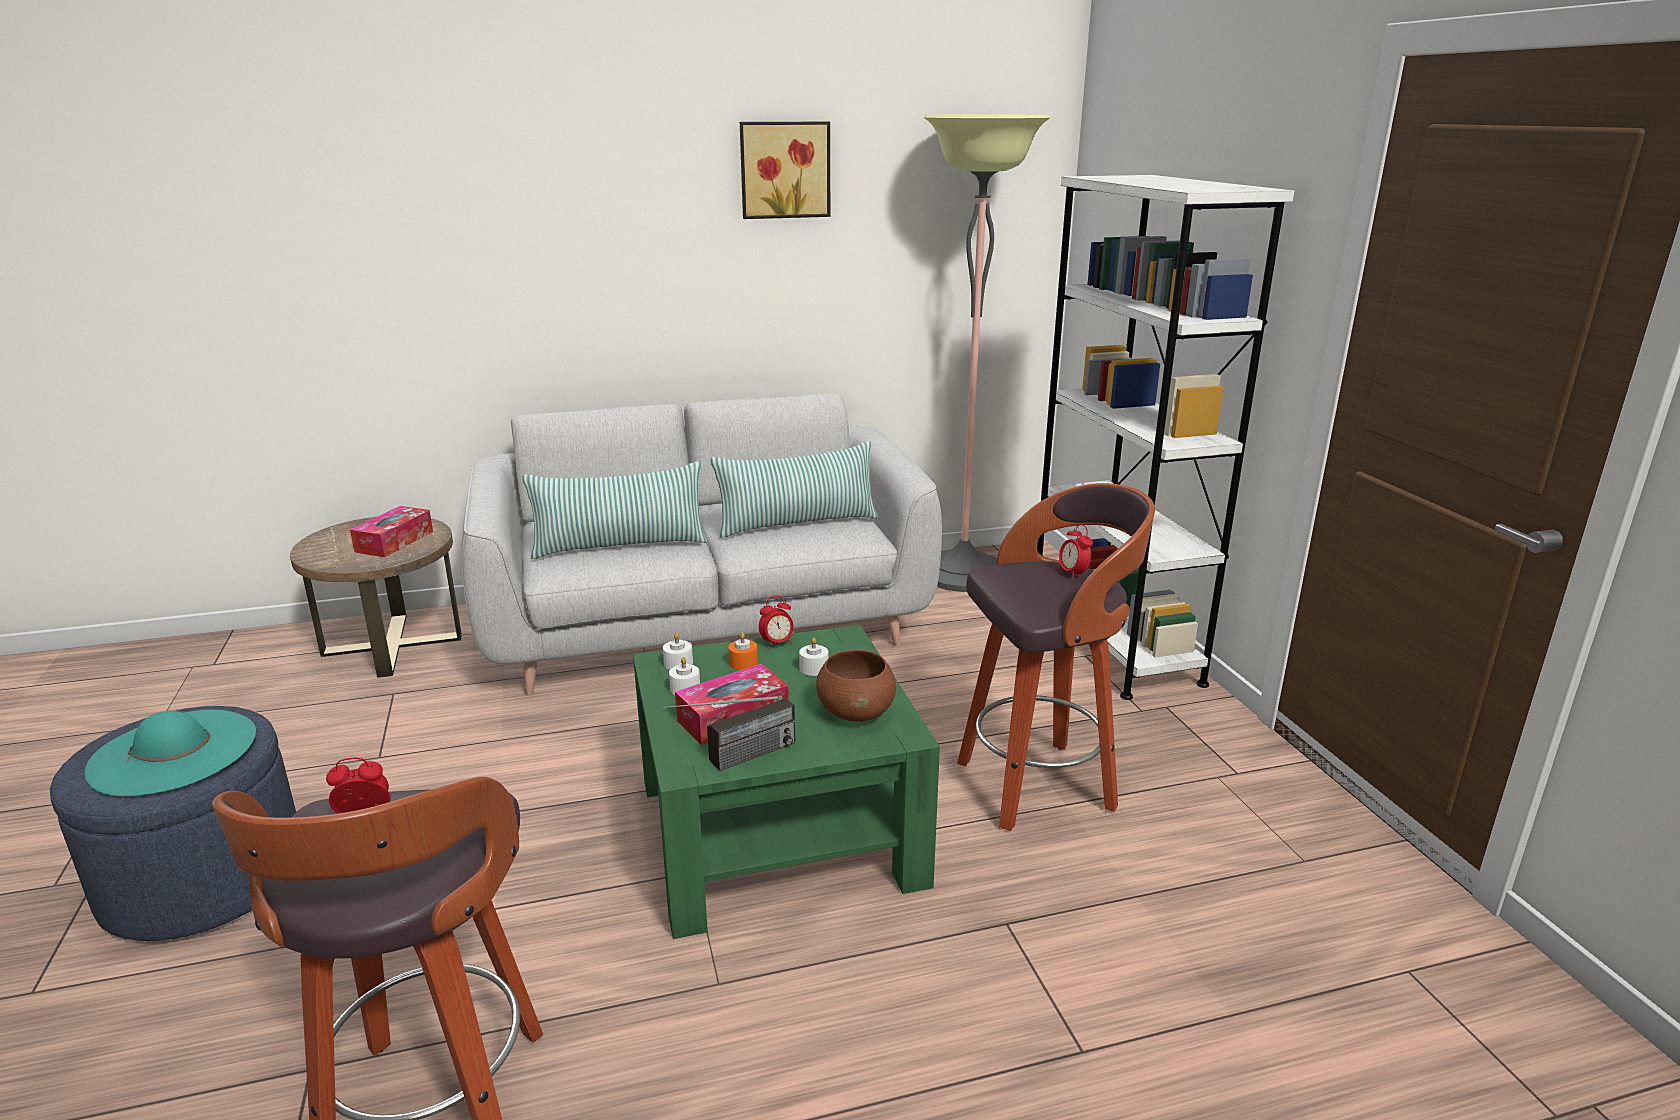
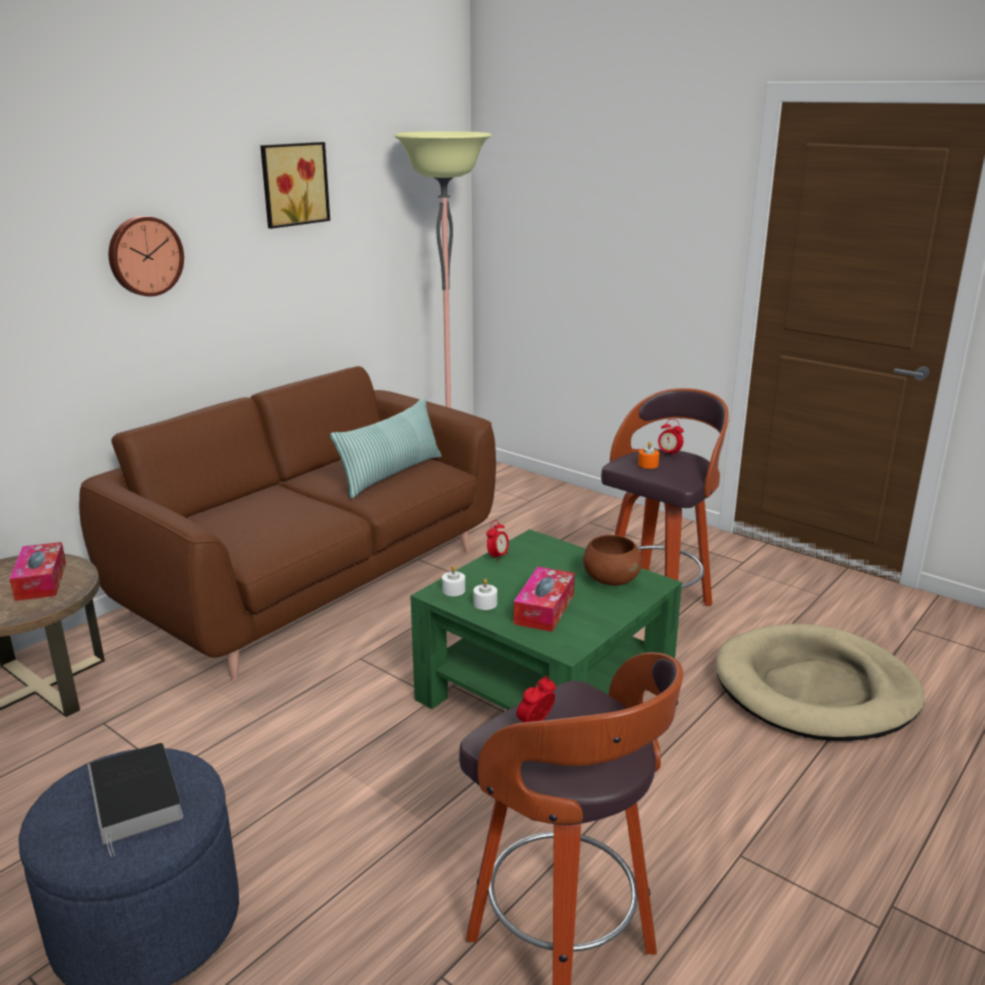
camera: 35 degrees left, 0 degrees up
turquoise hat [84,710,256,796] -> book [87,743,183,857]
grey sofa [461,393,942,696] -> brown sofa [79,366,496,680]
pillow [522,461,707,559] -> none
radio [660,696,795,771] -> none
orange candle [728,632,758,670] -> orange candle moved to [638,442,659,469]
white candle [799,637,828,676] -> none
white bookcase [1037,175,1294,700] -> none
none -> wall clock [109,216,184,297]
none -> beige dog bed [716,624,925,741]

